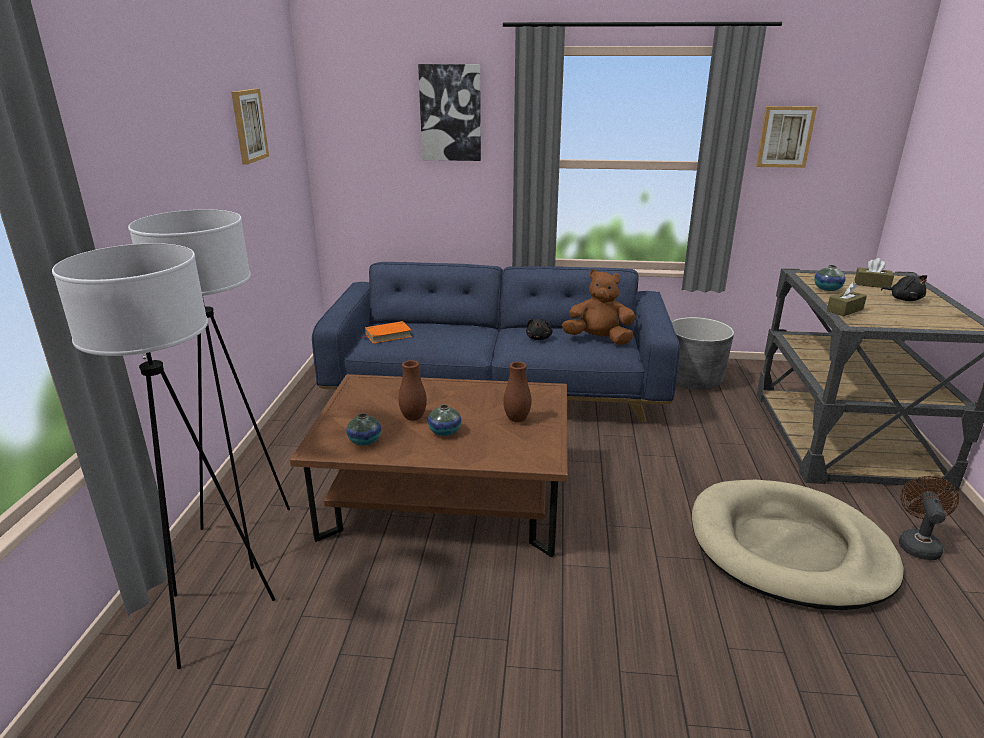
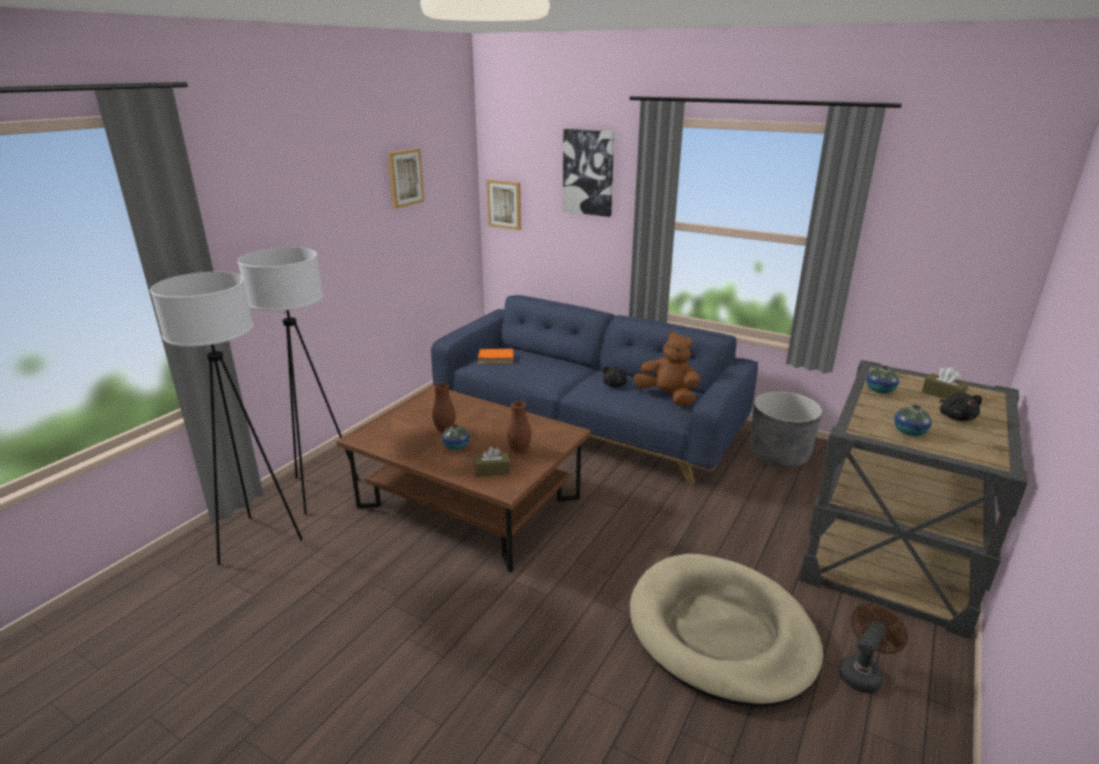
camera: 25 degrees right, 0 degrees up
vase [346,413,381,446] -> vase moved to [894,405,932,436]
picture [756,106,817,168] -> picture moved to [487,180,521,230]
brown tissue box [827,282,867,316] -> brown tissue box moved to [474,447,510,477]

